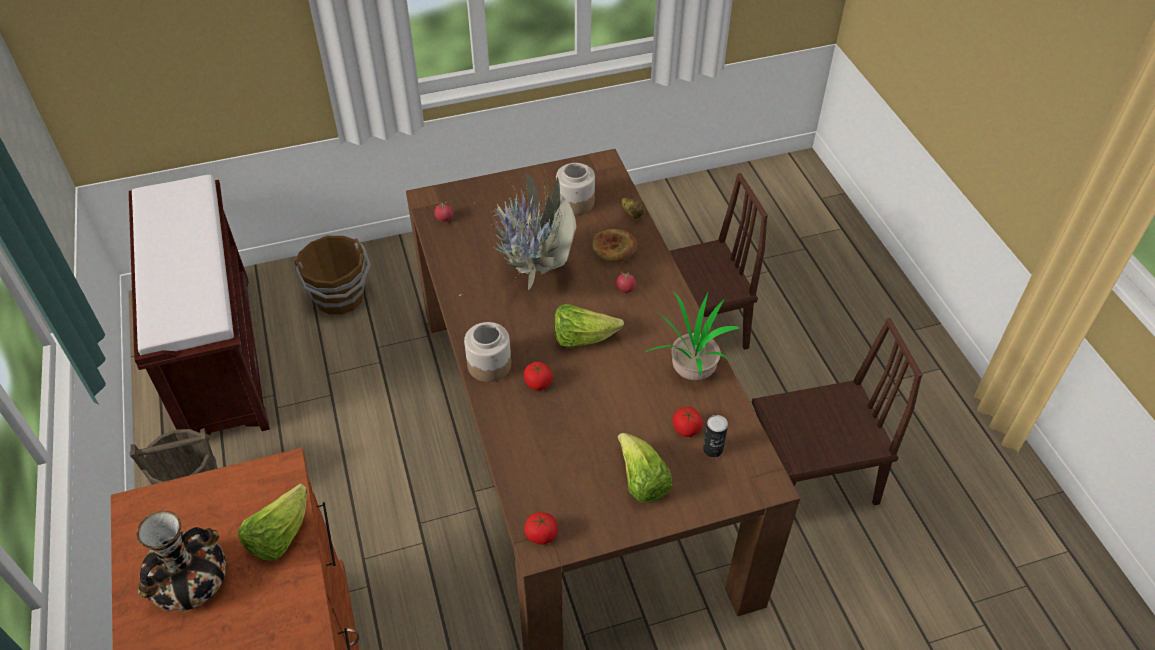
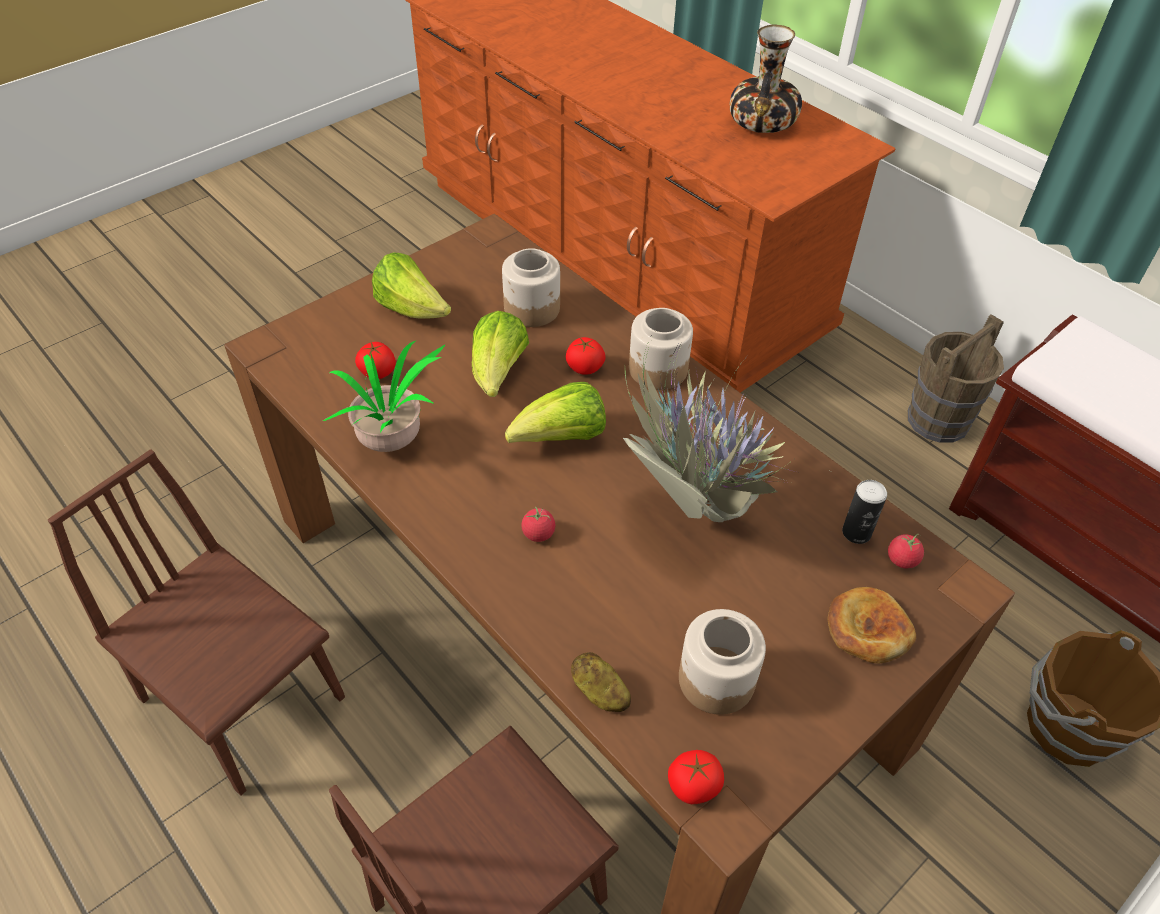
camera: 155 degrees right, 0 degrees up
lettuce [238,483,307,561] -> lettuce moved to [472,311,529,397]
tomato [524,512,558,545] -> tomato moved to [668,750,724,804]
bread [592,229,637,263] -> bread moved to [828,587,916,664]
can [703,415,728,458] -> can moved to [842,480,887,544]
brown chair [752,318,923,505] -> brown chair turned 75 degrees clockwise [48,450,345,796]
none -> jar [502,248,560,327]

